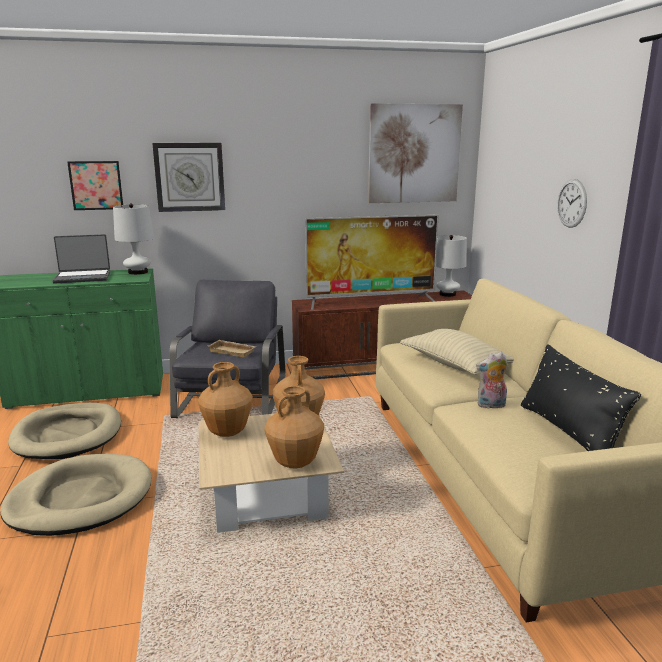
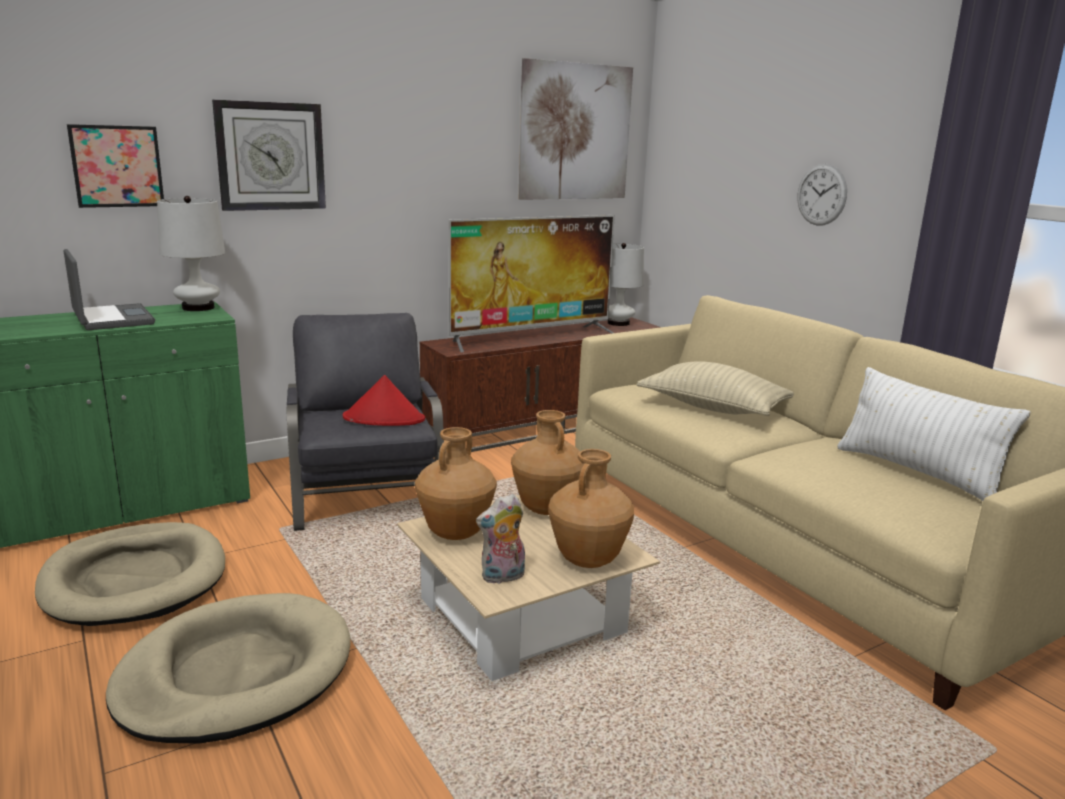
camera: 20 degrees left, 0 degrees up
laptop [52,234,110,284] -> laptop turned 90 degrees counterclockwise [64,249,155,330]
beige tray [208,340,257,358] -> red hat [343,375,425,426]
plush toy [476,352,508,409] -> plush toy moved to [476,494,525,584]
black pillow [521,345,641,451] -> white pillow [837,367,1031,501]

